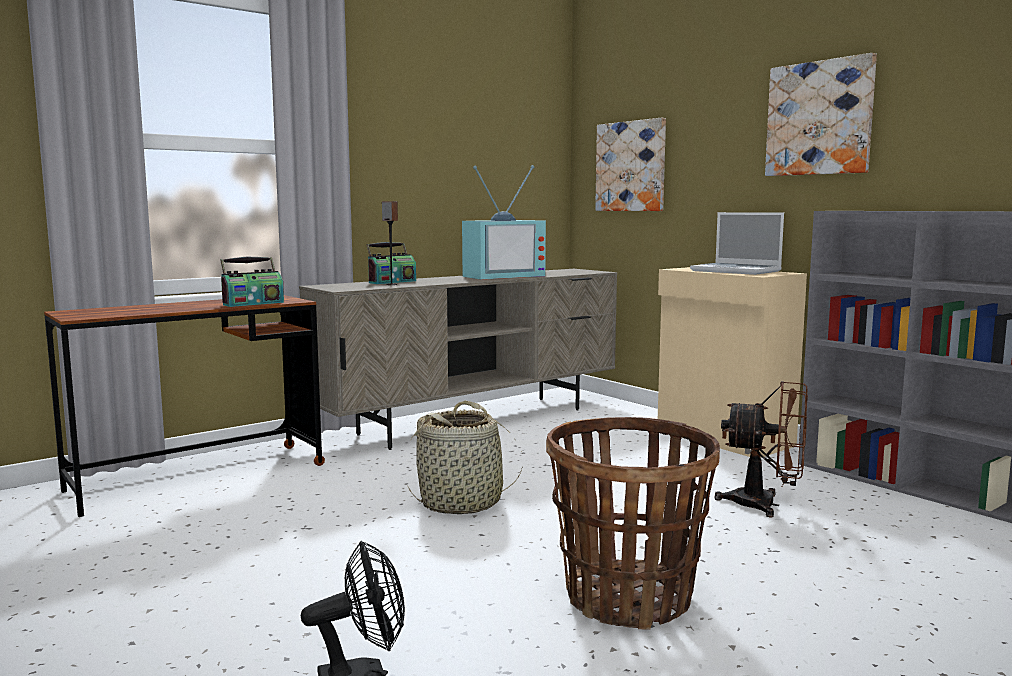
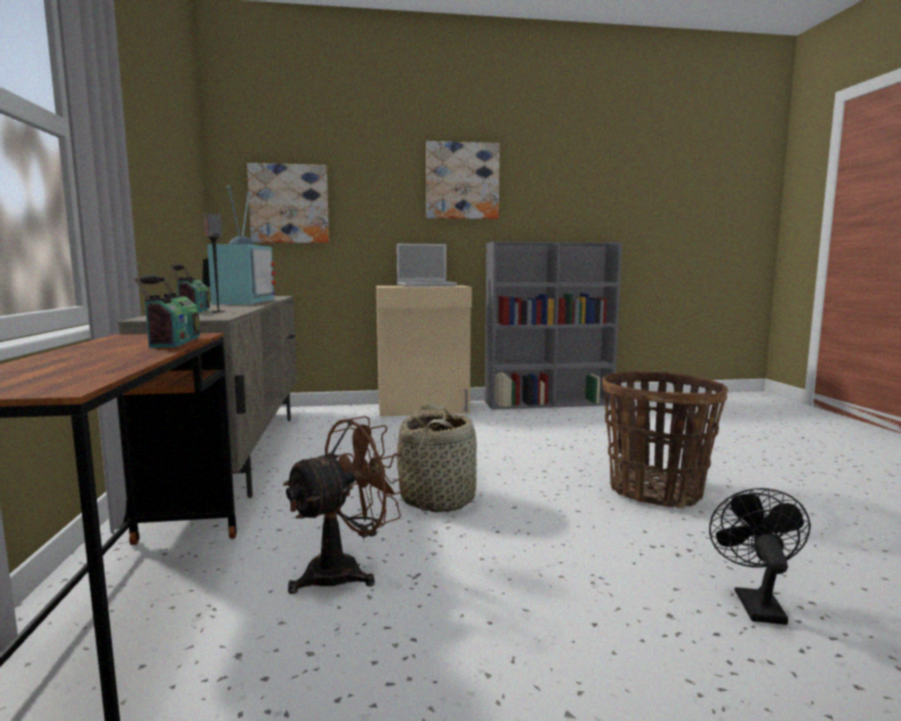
camera: 60 degrees left, 0 degrees up
brown fan [715,381,808,517] -> brown fan moved to [283,416,408,594]

